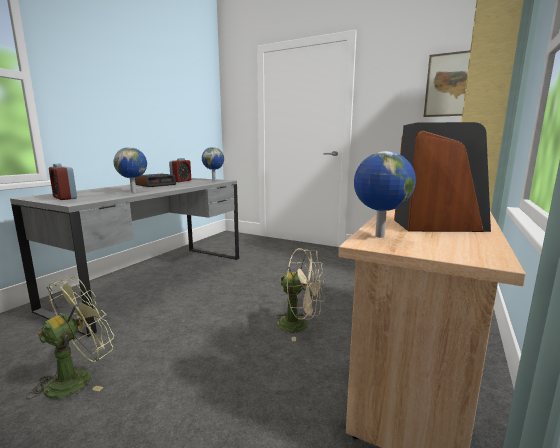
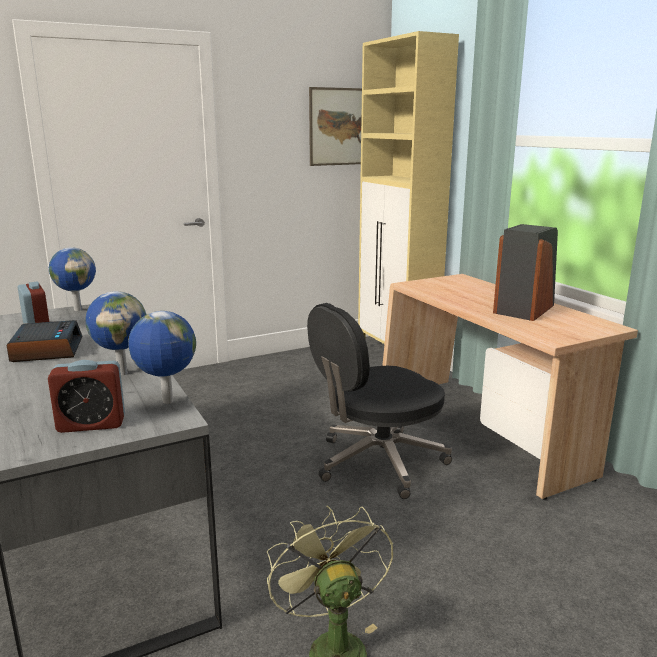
camera: 55 degrees left, 5 degrees up
beige fan [273,248,325,341] -> black office chair [307,303,452,499]
globe [354,151,416,238] -> globe moved to [128,311,196,404]

